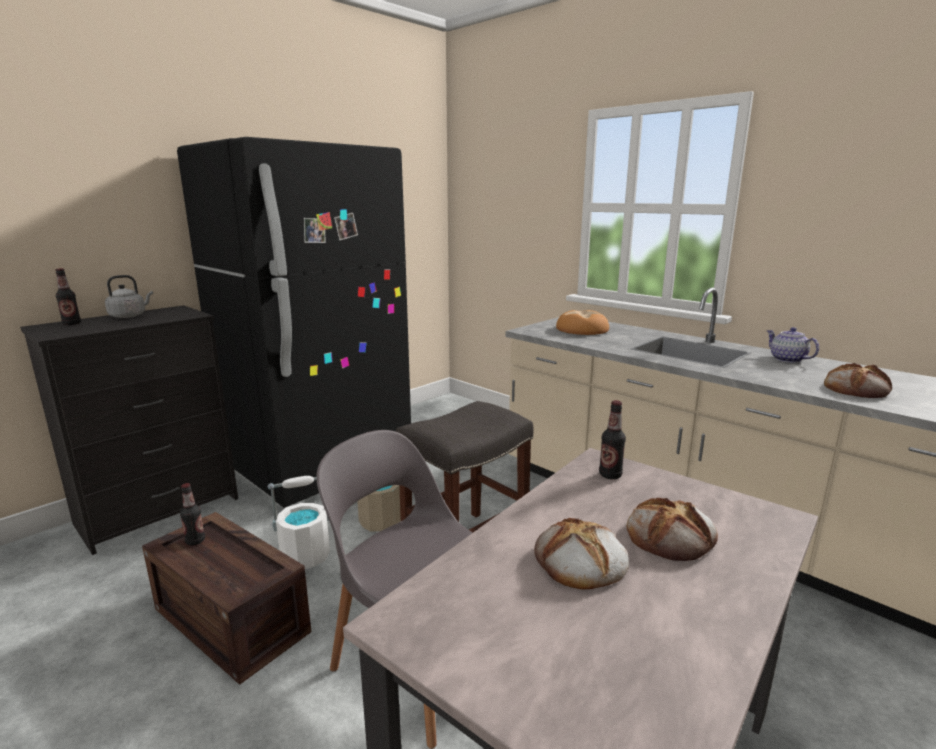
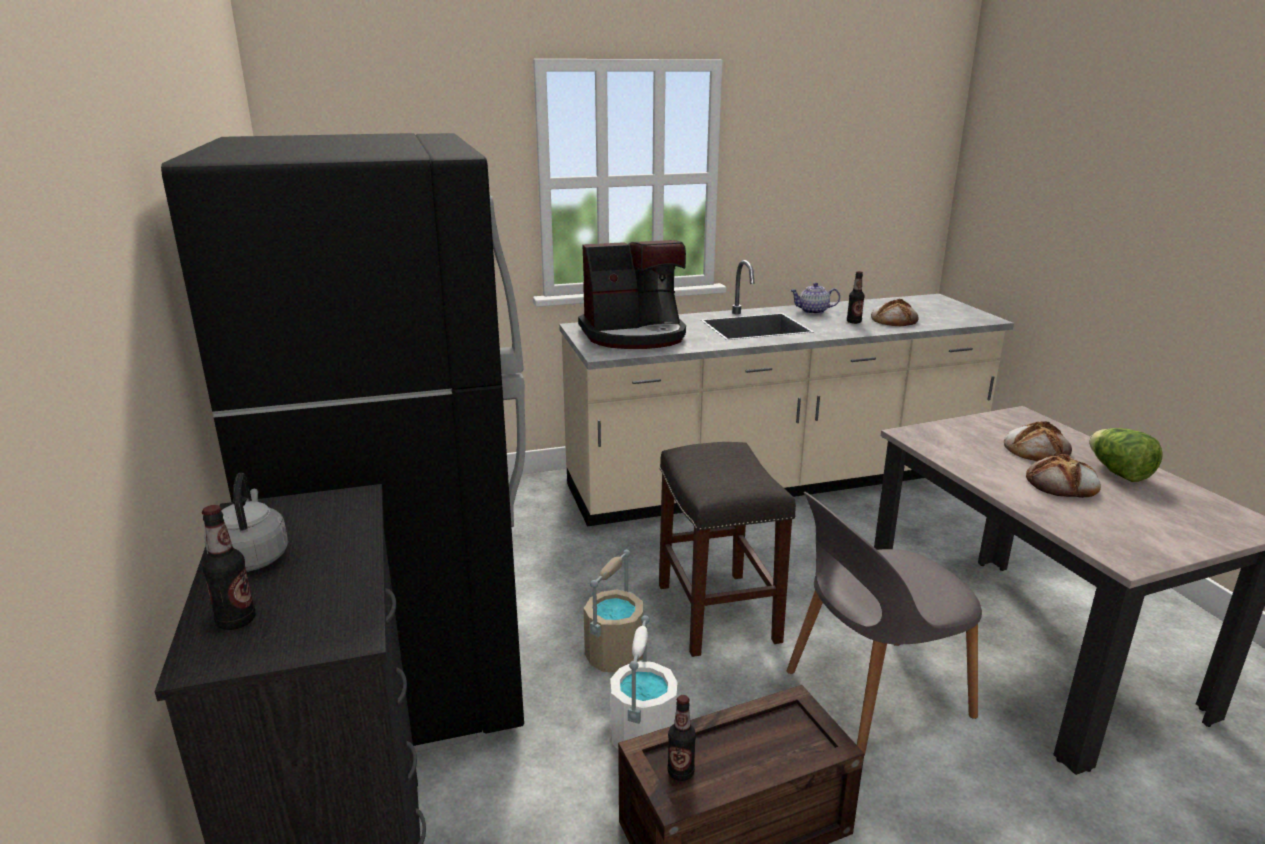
camera: 60 degrees left, 5 degrees up
bread [556,310,609,335] -> coffee machine [578,240,686,349]
bottle [599,400,626,479] -> bottle moved to [847,271,865,324]
none -> lettuce [1089,428,1163,482]

